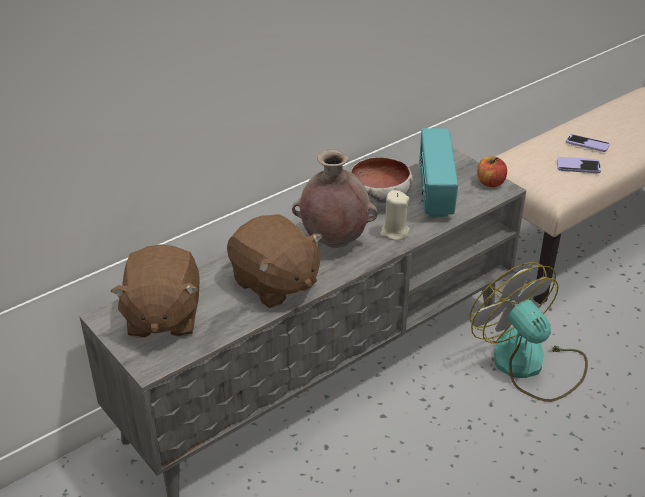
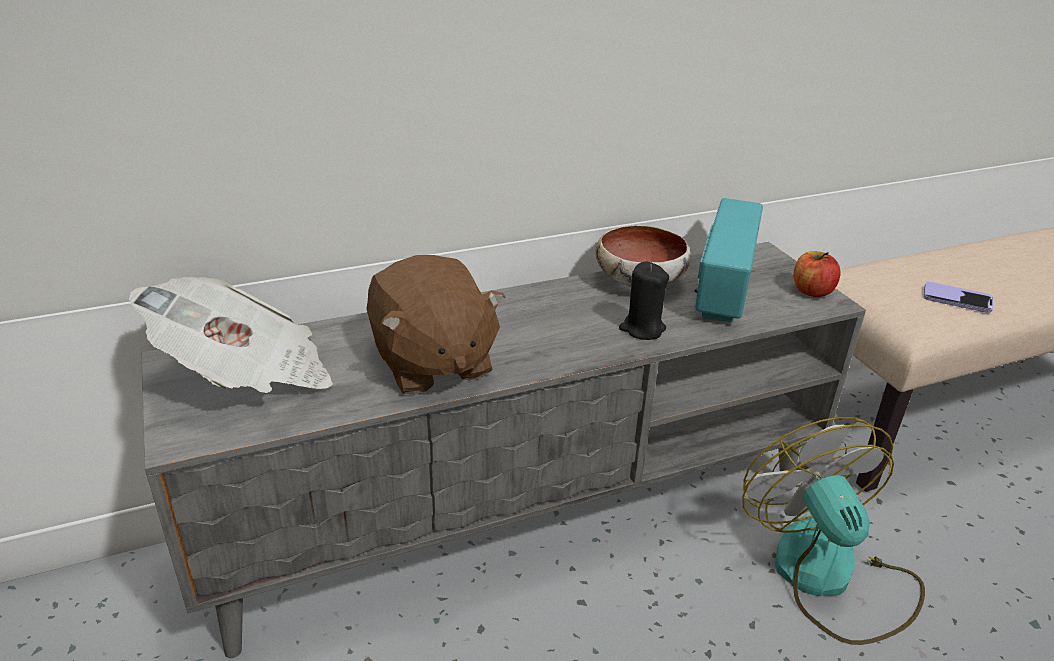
camera: 15 degrees right, 5 degrees down
brown plush toy [111,244,200,338] -> newspaper [129,277,333,393]
brown vase [292,149,378,248] -> none
beige candle [380,190,410,240] -> black candle [619,262,669,340]
phone [566,134,610,152] -> none

